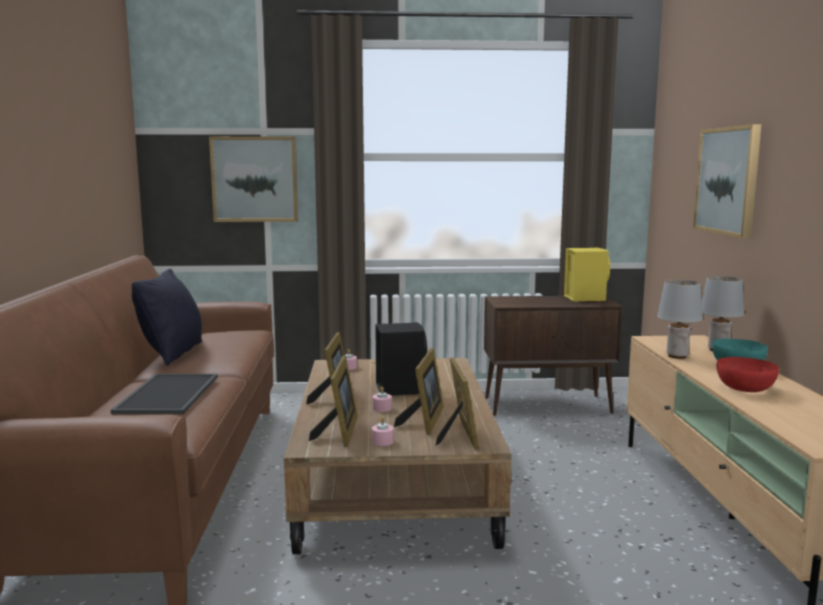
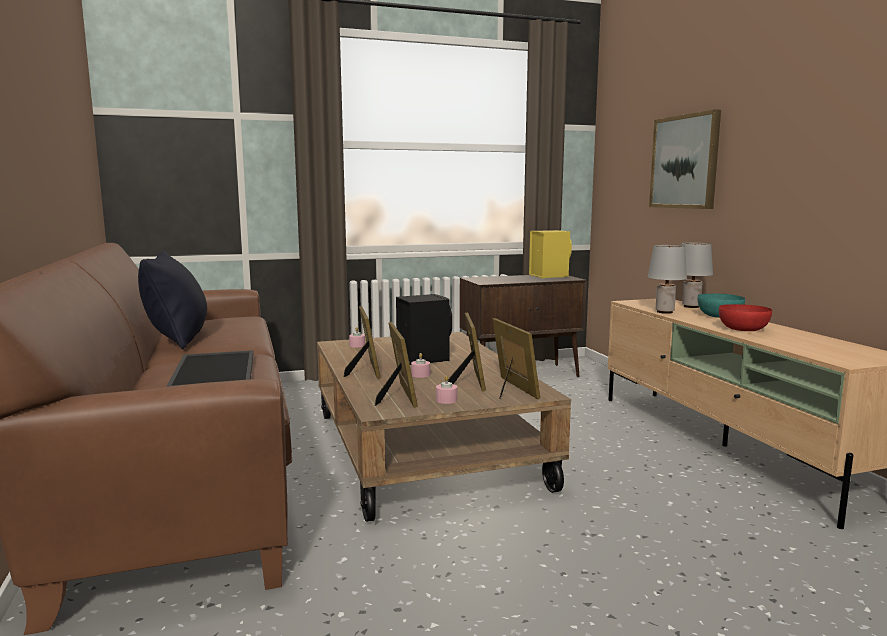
camera: 15 degrees left, 0 degrees up
picture [209,136,298,222] -> none

